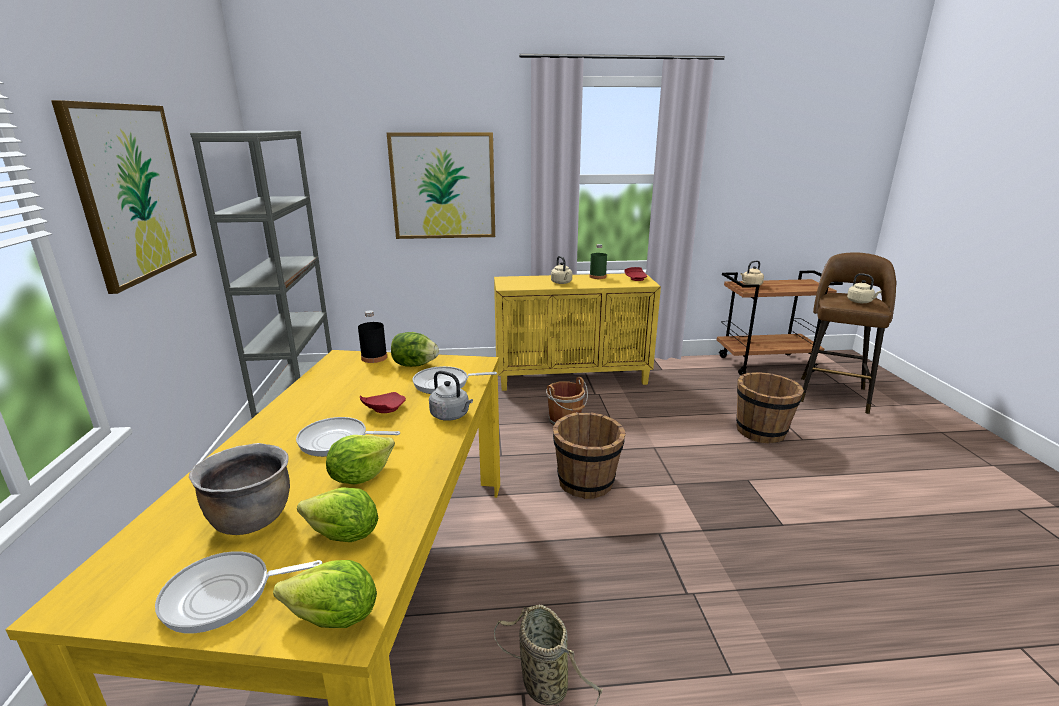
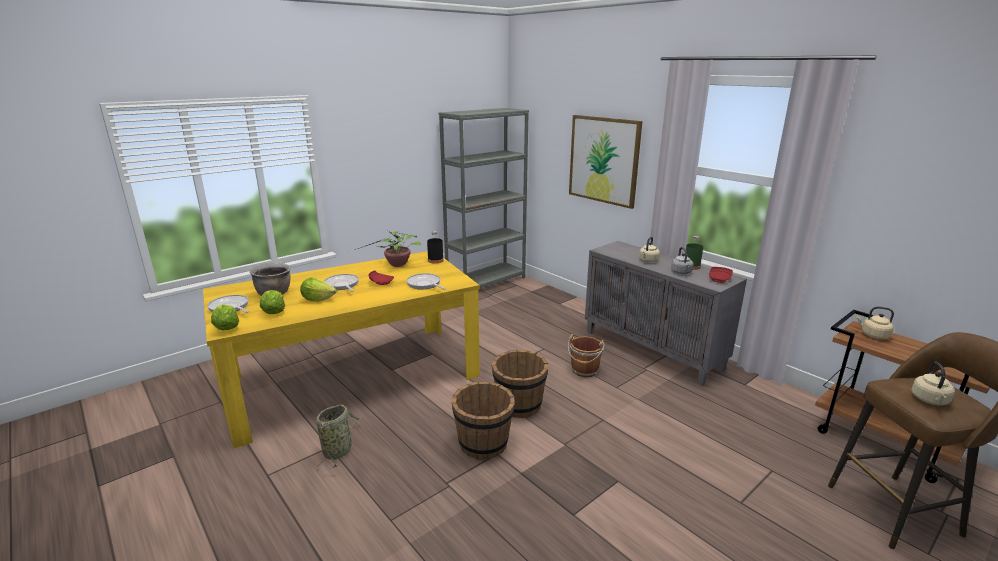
camera: 55 degrees right, 0 degrees up
picture [51,100,197,294] -> none
lettuce [391,332,439,367] -> none
grey kettle [429,371,473,421] -> grey kettle moved to [671,247,693,274]
yellow cabinet [494,274,661,391] -> grey cabinet [585,241,747,386]
brown bucket [736,372,804,443] -> brown bucket moved to [452,381,515,460]
none -> potted plant [355,231,421,267]

